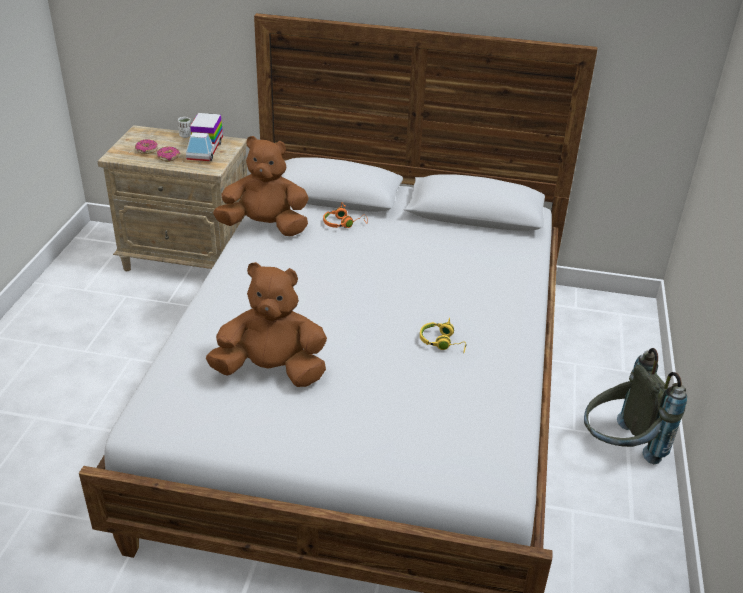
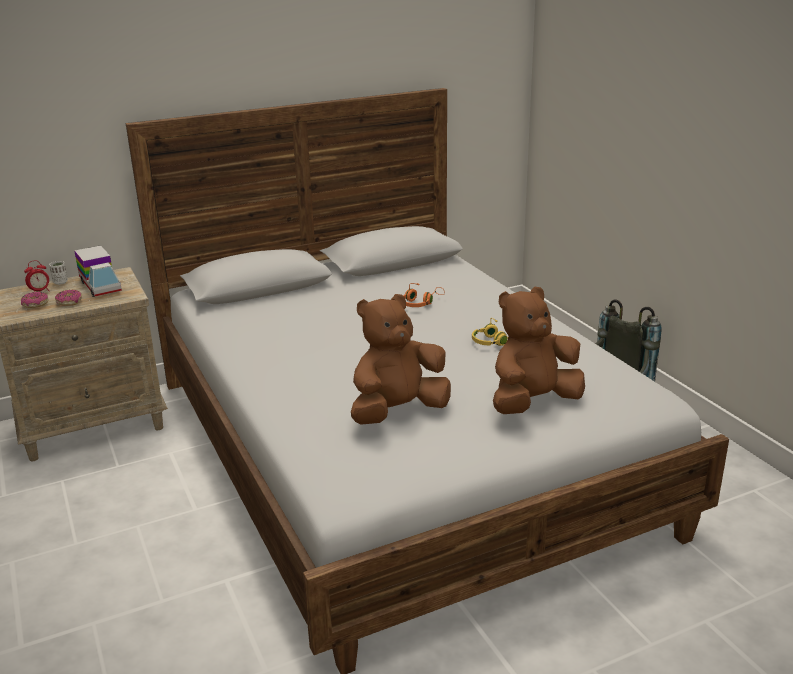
camera: 35 degrees left, 10 degrees down
brown plush toy [213,136,309,236] -> brown plush toy moved to [493,287,585,414]
orange headphones [323,202,368,228] -> orange headphones moved to [403,283,445,307]
none -> alarm clock [24,260,49,292]

